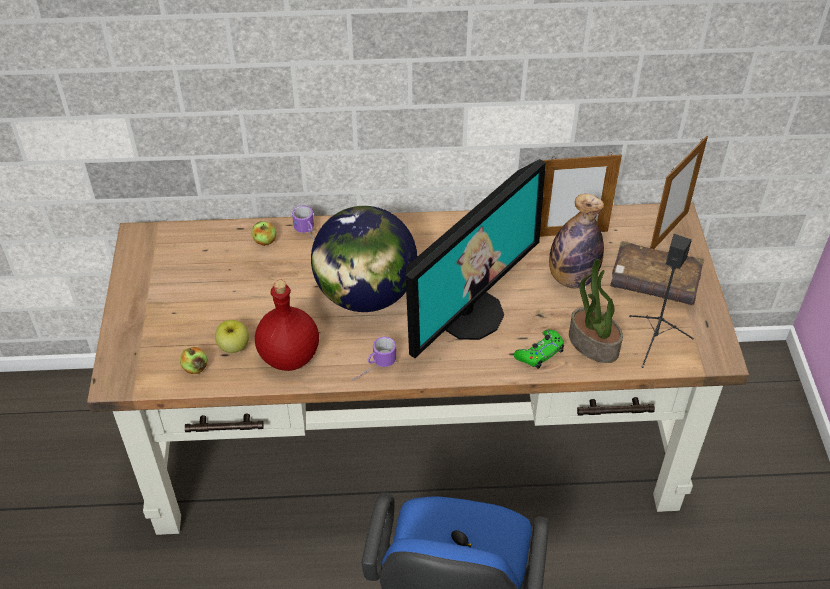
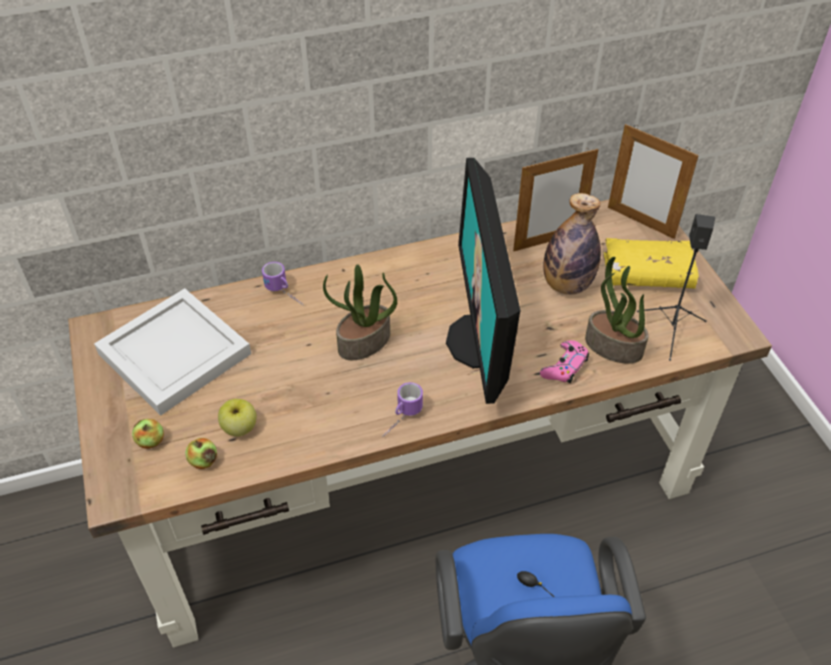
camera: 15 degrees left, 0 degrees up
apple [252,221,276,246] -> apple moved to [132,419,164,449]
red bottle [255,280,319,371] -> none
globe [311,206,417,312] -> potted plant [323,264,397,360]
monitor [406,159,546,358] -> monitor turned 150 degrees clockwise [446,158,520,404]
green game controller [514,330,564,369] -> pink game controller [540,340,589,383]
brown book [610,241,704,305] -> yellow book [603,238,699,288]
picture frame [650,136,708,249] -> picture frame turned 105 degrees clockwise [608,124,699,239]
none -> white tray [94,288,251,416]

